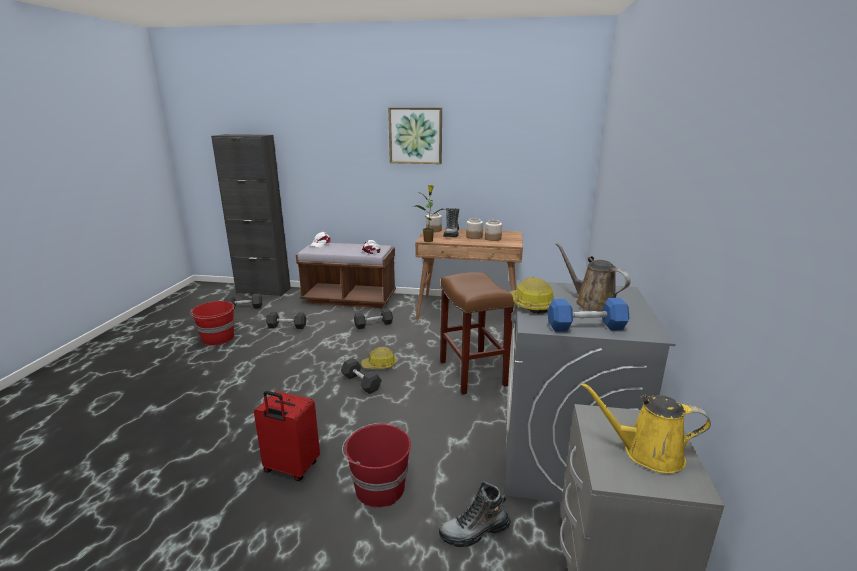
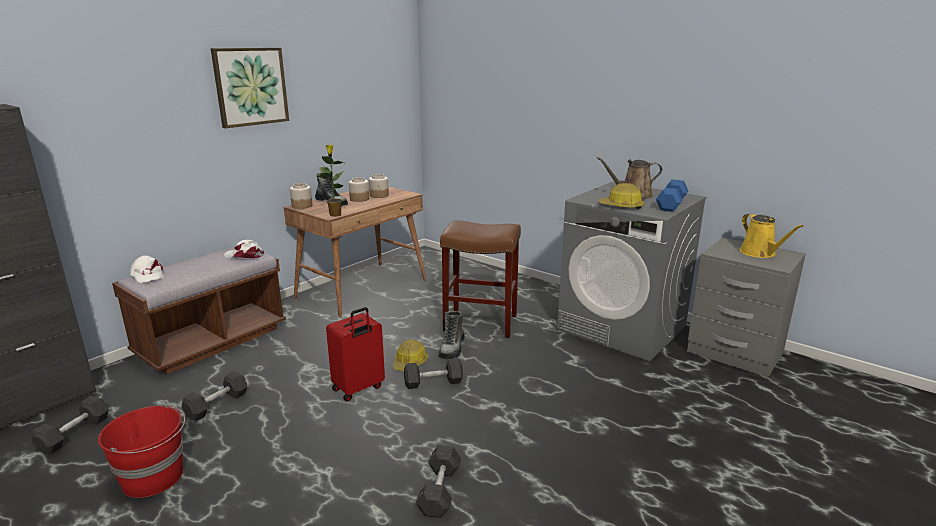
camera: 60 degrees left, 0 degrees up
red suitcase [254,391,320,481] -> red suitcase moved to [326,307,385,402]
red bucket [342,423,411,508] -> none
grey dumbbell [354,308,393,329] -> grey dumbbell moved to [416,445,461,518]
boot [439,481,511,547] -> boot moved to [438,311,465,359]
yellow watering can [580,382,711,474] -> yellow watering can turned 60 degrees counterclockwise [740,213,803,258]

